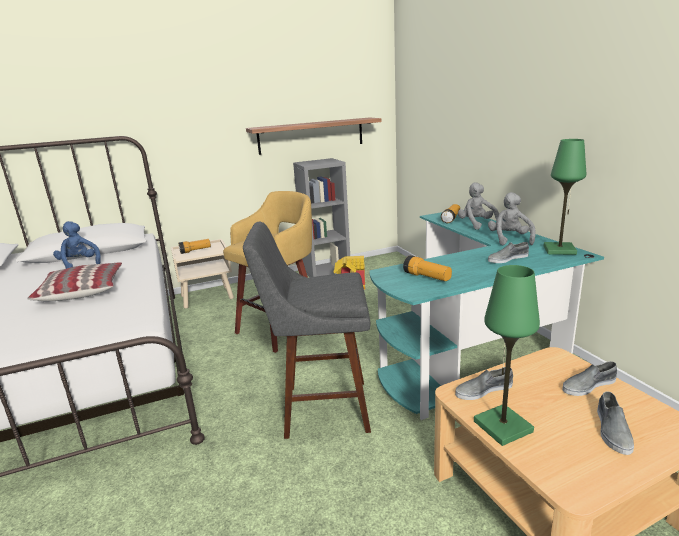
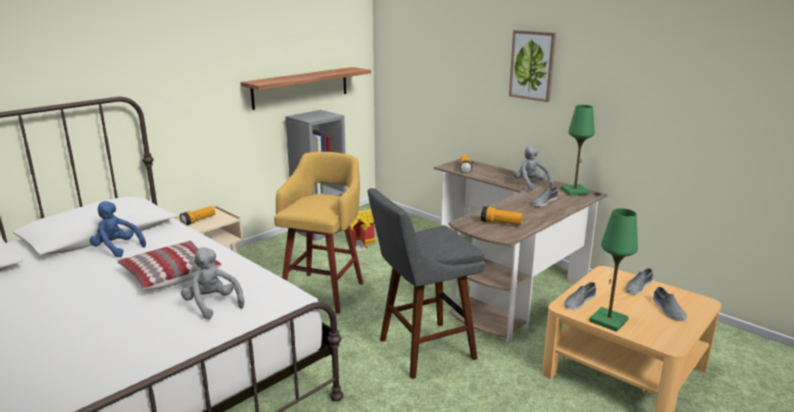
camera: 25 degrees left, 0 degrees up
turquoise desk [370,212,604,420] -> brown desk [434,159,608,342]
grey plush toy [458,182,499,230] -> grey plush toy moved to [181,247,244,320]
none -> picture [509,30,556,102]

